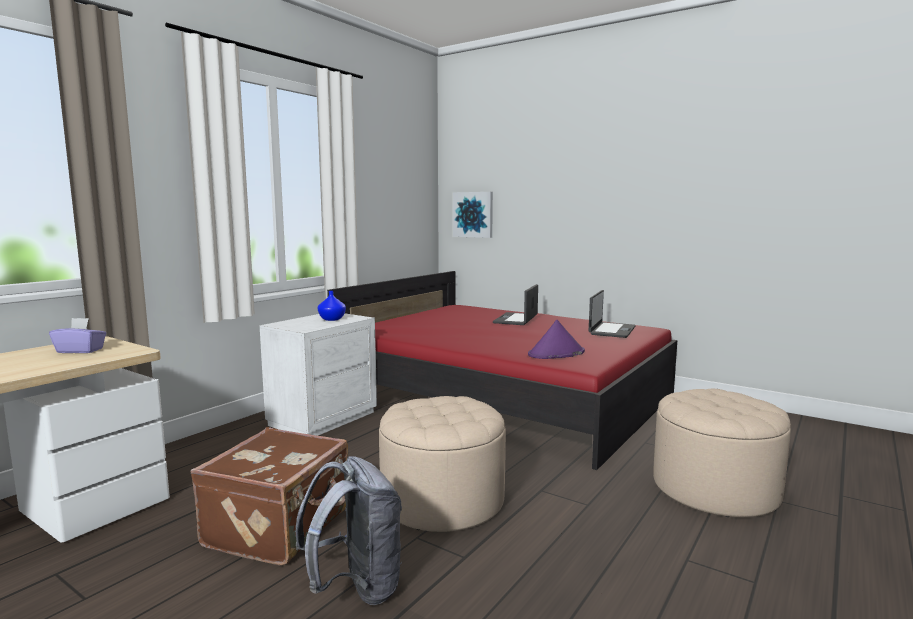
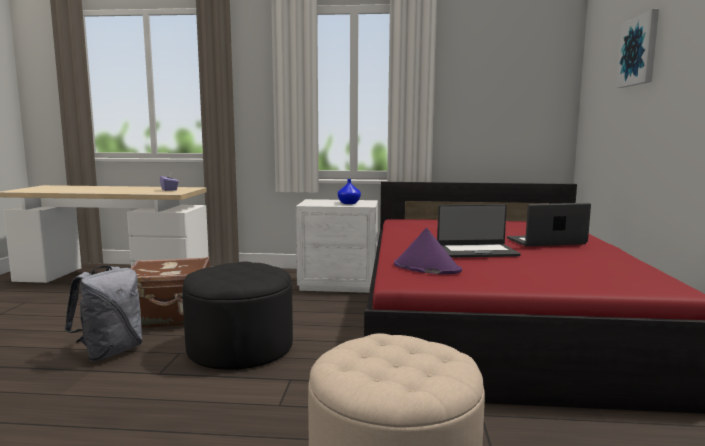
camera: 60 degrees right, 0 degrees up
beige ottoman [379,396,506,532] -> black ottoman [182,261,293,370]
picture [453,192,493,238] -> picture moved to [616,9,659,88]
laptop [589,290,636,338] -> laptop moved to [437,204,521,258]

